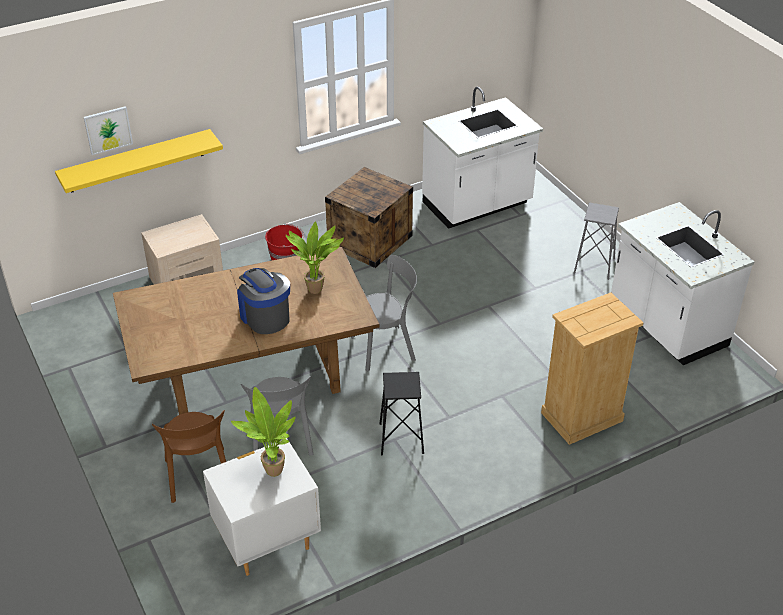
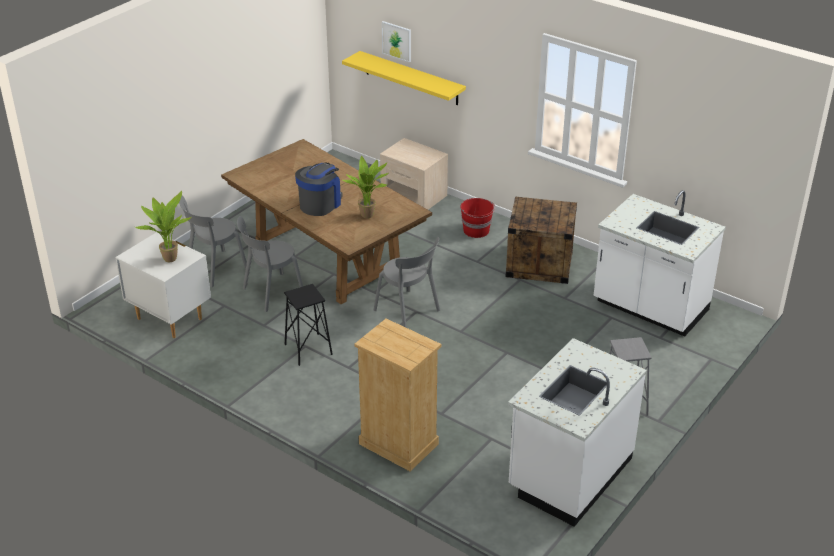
camera: 65 degrees right, 5 degrees down
brown chair [152,410,226,503] -> grey chair [179,196,247,288]

